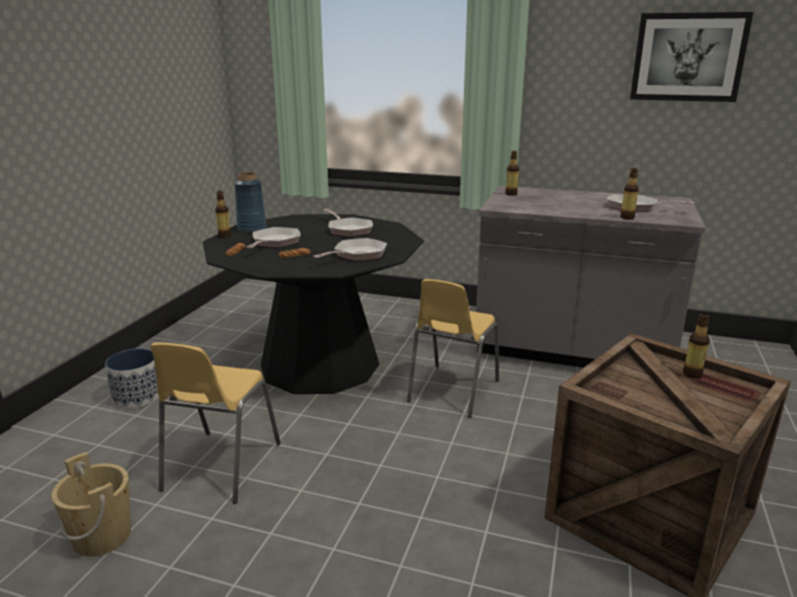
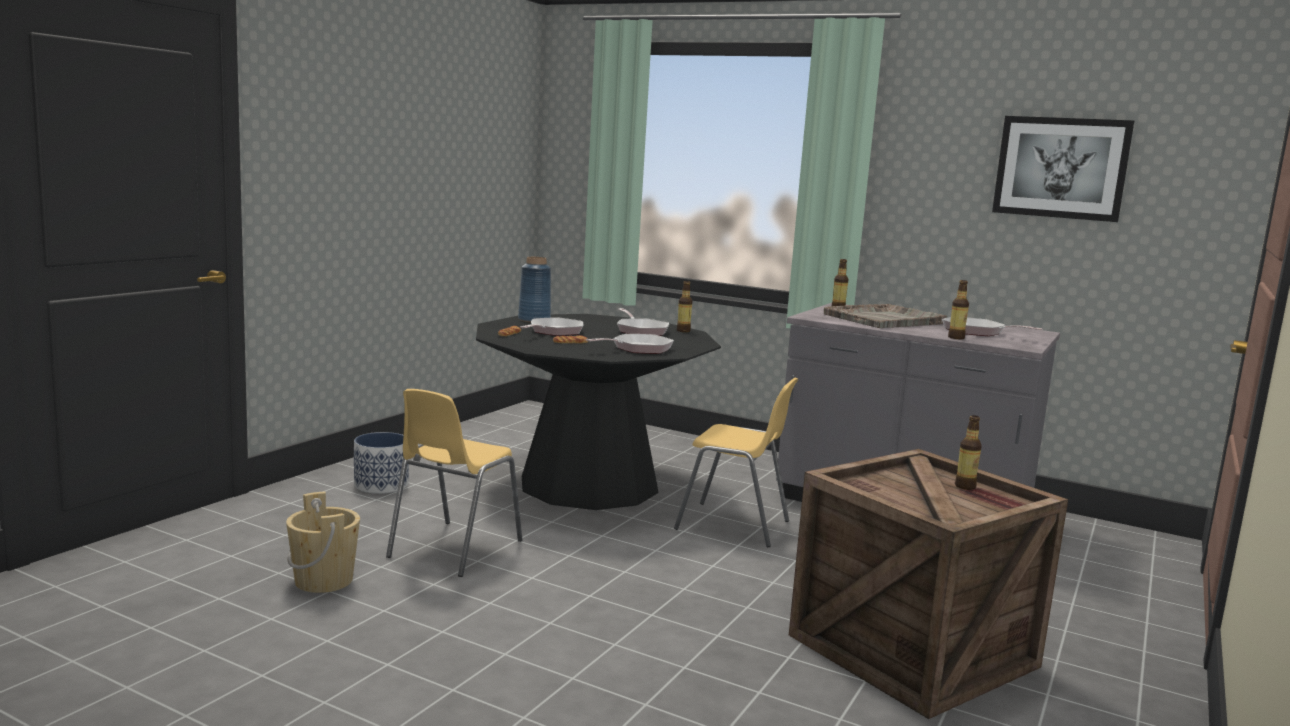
camera: 10 degrees right, 10 degrees down
bottle [215,191,231,238] -> bottle moved to [677,281,692,332]
yellow chair [407,279,499,418] -> yellow chair turned 105 degrees counterclockwise [674,377,798,547]
none -> grey tray [824,304,947,328]

